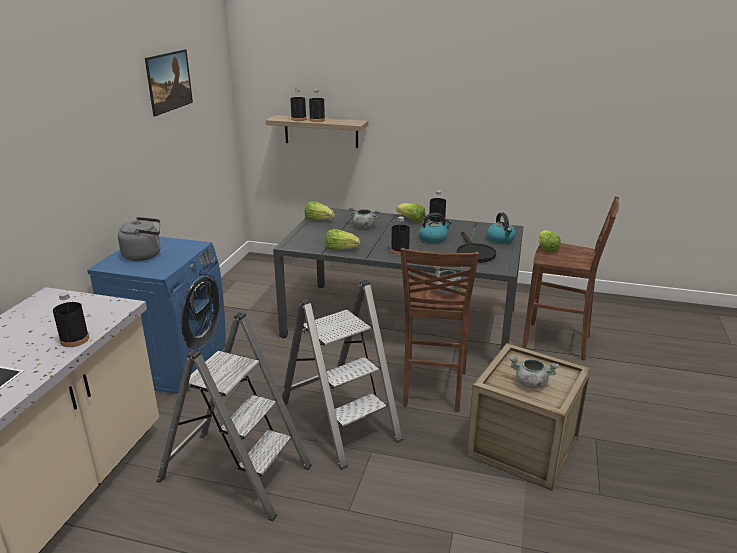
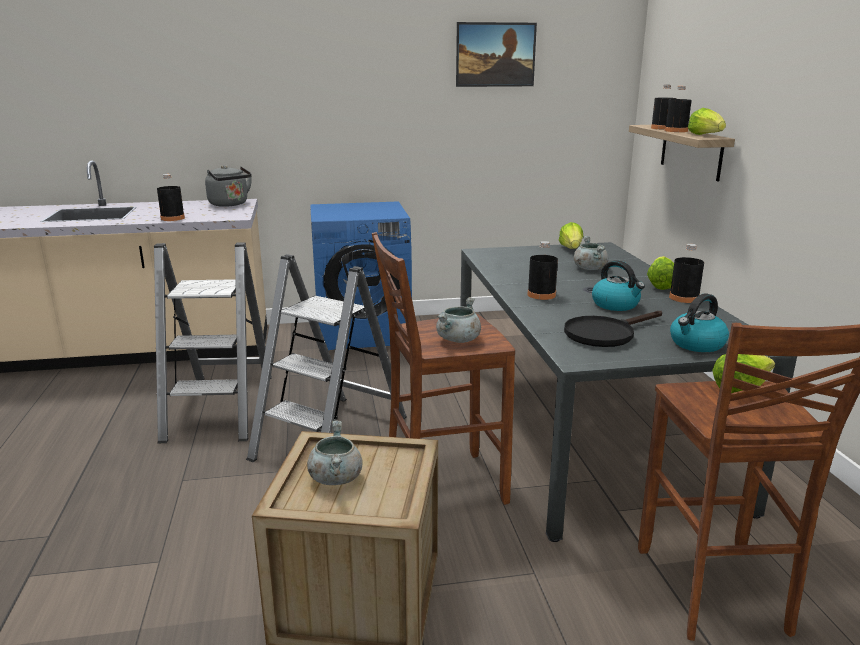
camera: 65 degrees right, 5 degrees down
grey kettle [118,217,161,261] -> grey kettle moved to [205,165,252,207]
lettuce [325,229,360,250] -> lettuce moved to [688,108,726,135]

